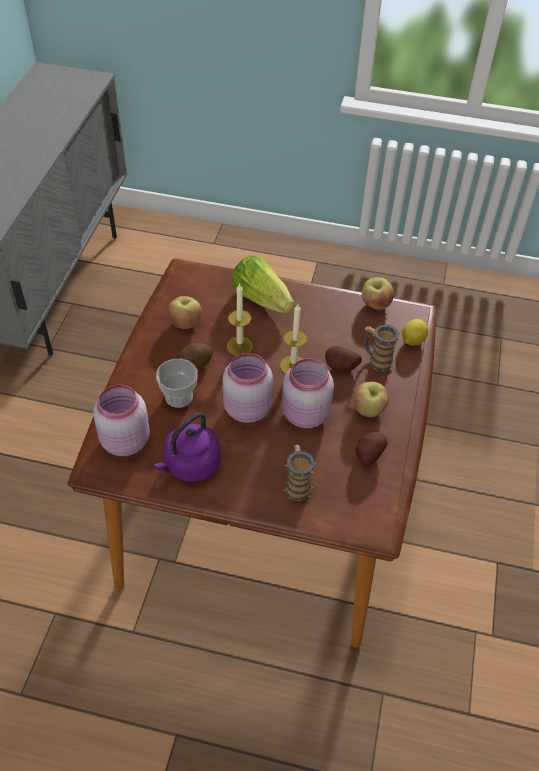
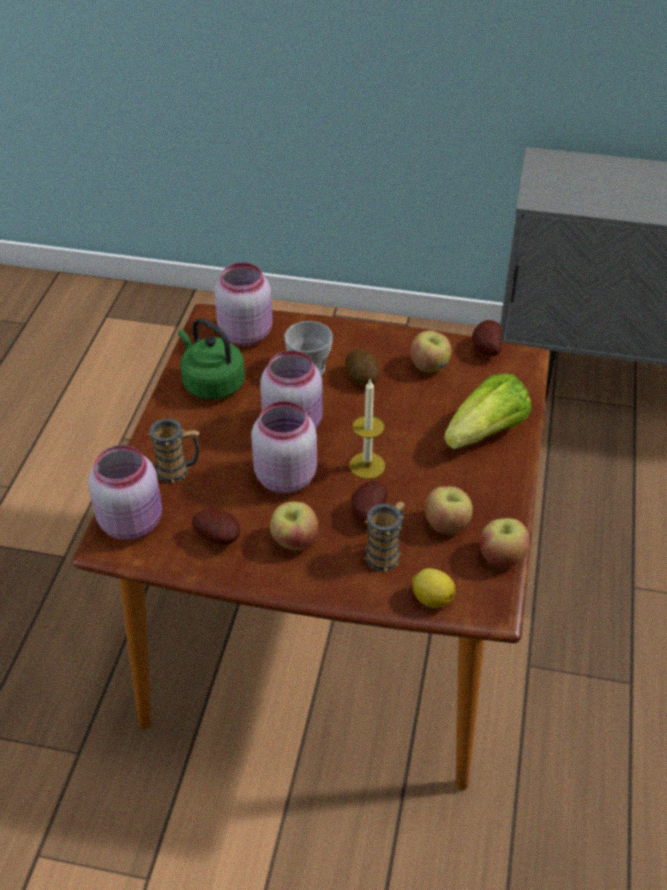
camera: 90 degrees right, 5 degrees down
purple kettle [153,412,221,482] -> green kettle [178,318,245,400]
candle [227,283,253,356] -> none
none -> pink jar [88,445,162,540]
none -> apple [425,486,473,535]
none -> potato [472,320,502,356]

